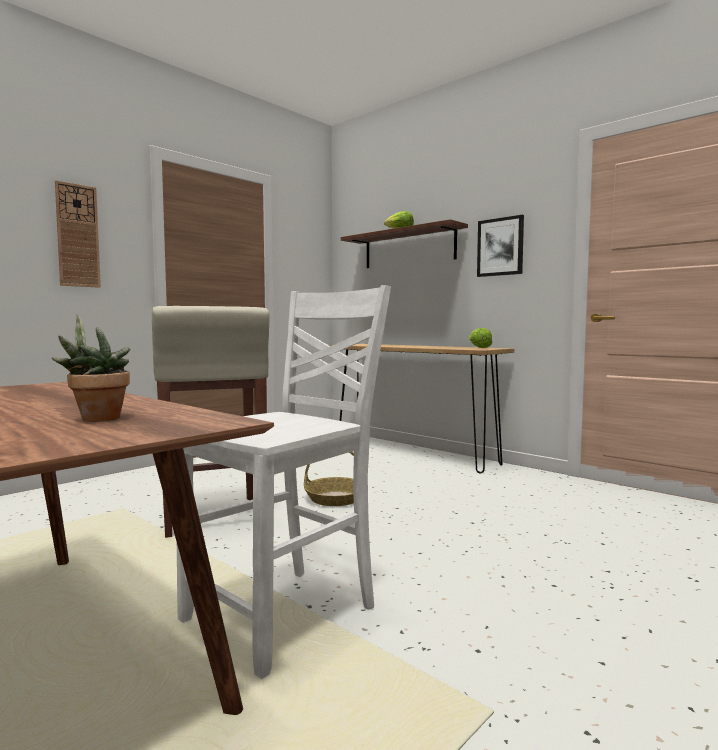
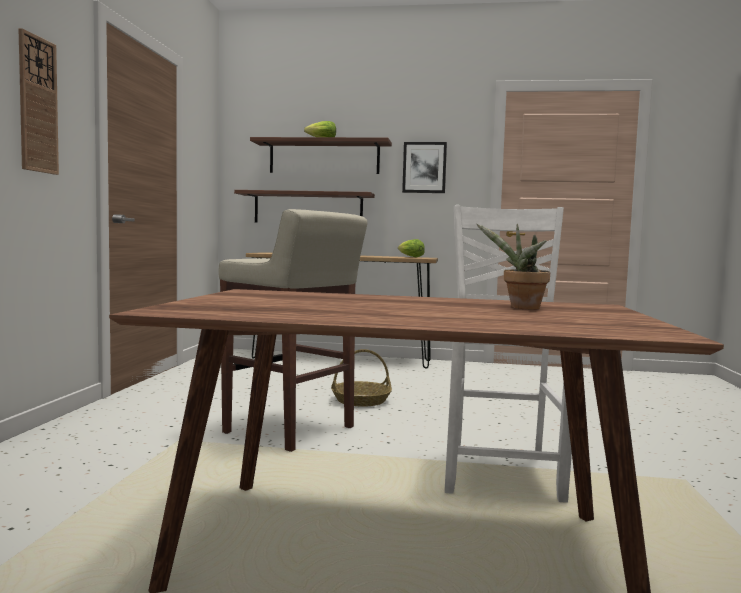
camera: 35 degrees left, 0 degrees up
none -> shelf [234,190,375,223]

